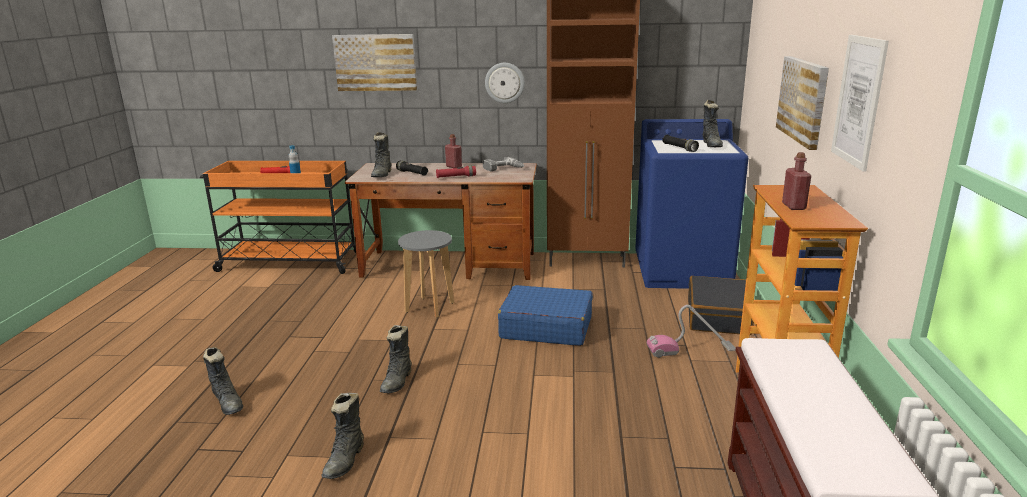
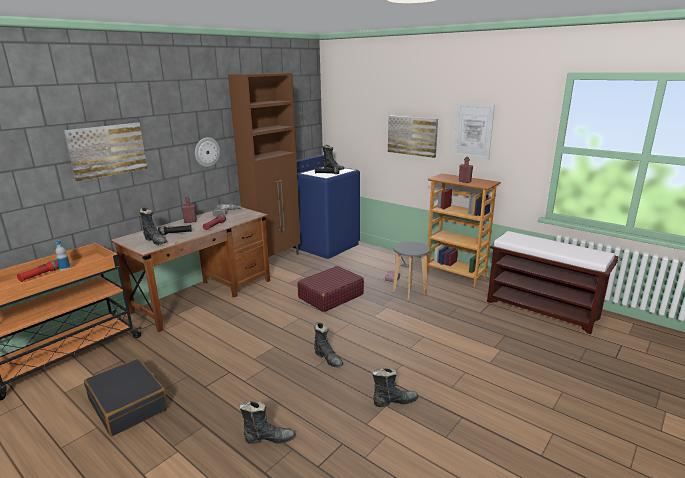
camera: 55 degrees left, 0 degrees up
black boot [322,393,364,479] -> black boot turned 60 degrees counterclockwise [372,368,419,407]
grey stool [398,230,454,318] -> grey stool moved to [393,241,430,301]
blue suitcase [498,285,593,346] -> red suitcase [297,266,364,312]
black suitcase [688,276,754,335] -> black suitcase moved to [84,358,168,436]

